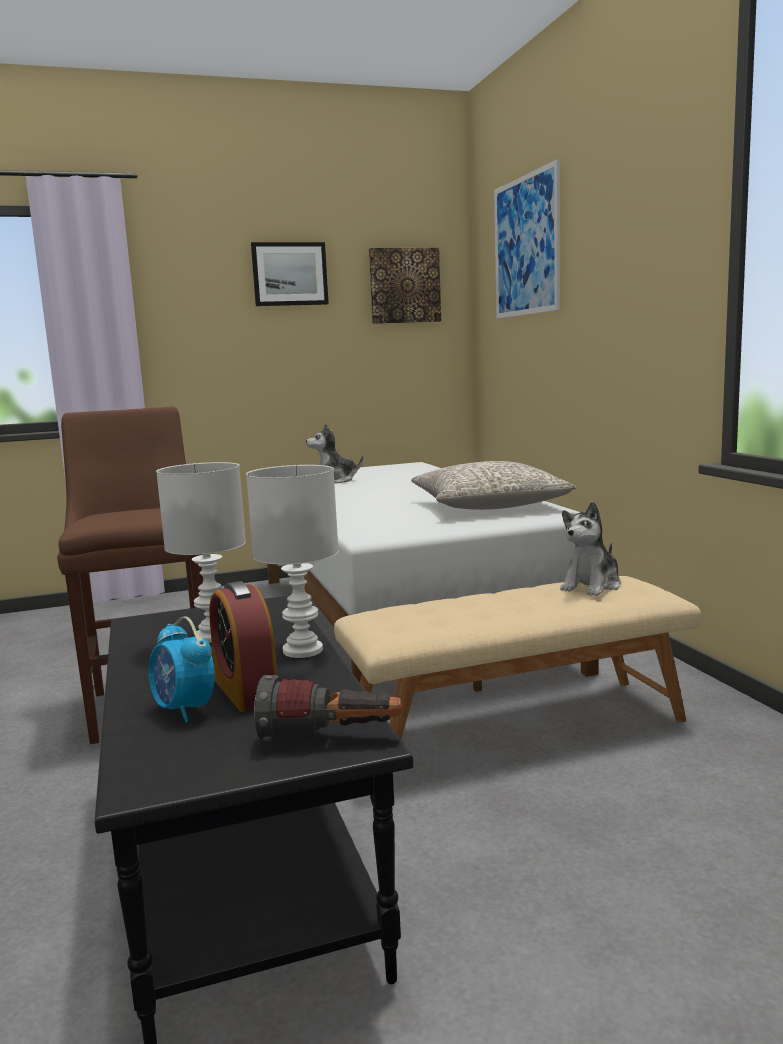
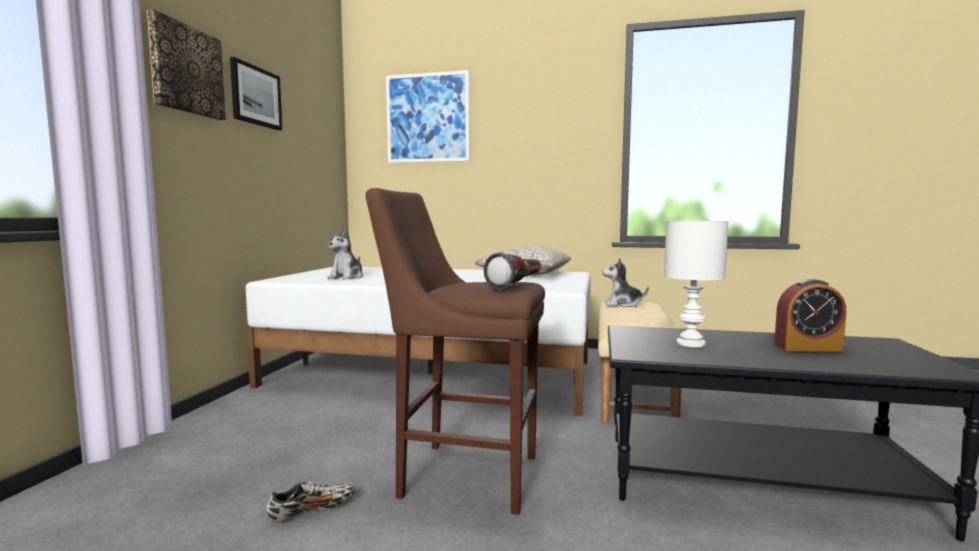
camera: 60 degrees left, 5 degrees down
alarm clock [149,616,215,722] -> none
white table lamp [246,465,339,658] -> none
flashlight [254,675,402,742] -> flashlight moved to [484,252,542,291]
picture [369,248,441,324] -> picture moved to [147,9,226,120]
plush toy [560,501,621,596] -> plush toy turned 120 degrees clockwise [602,258,649,307]
none -> shoe [267,481,354,523]

